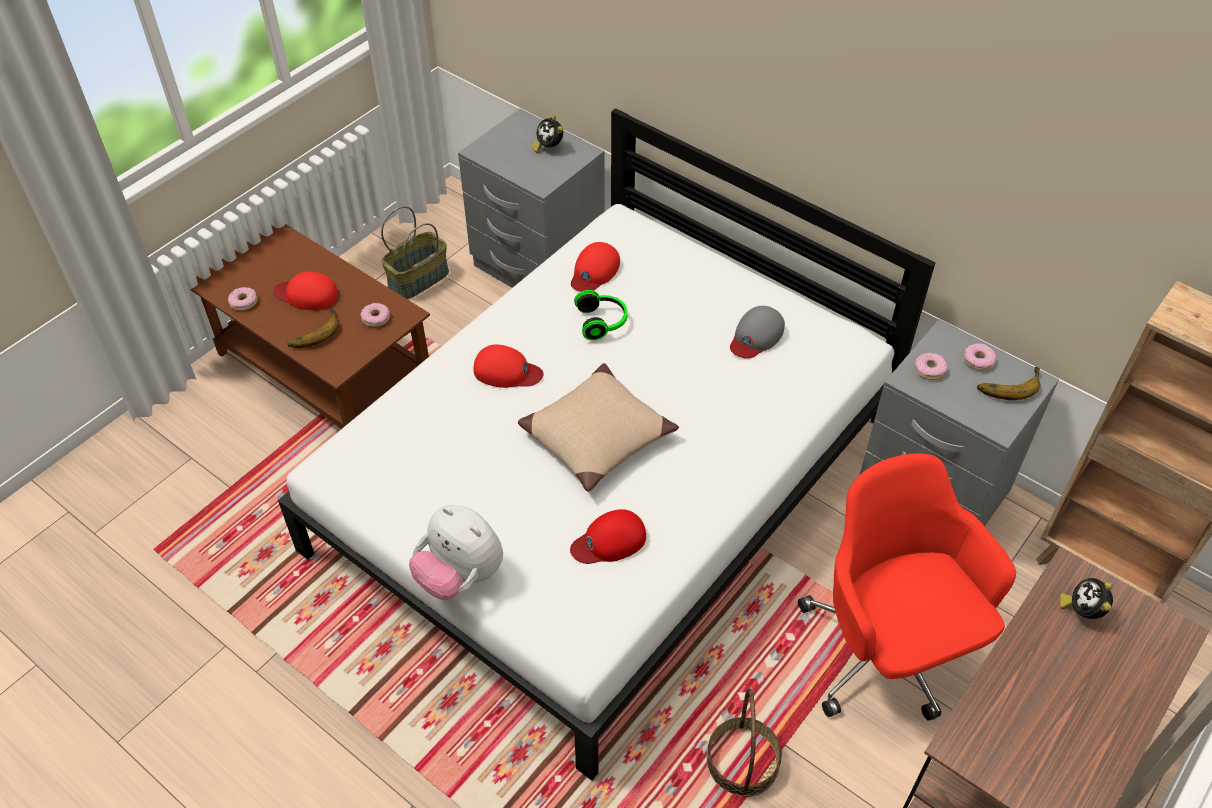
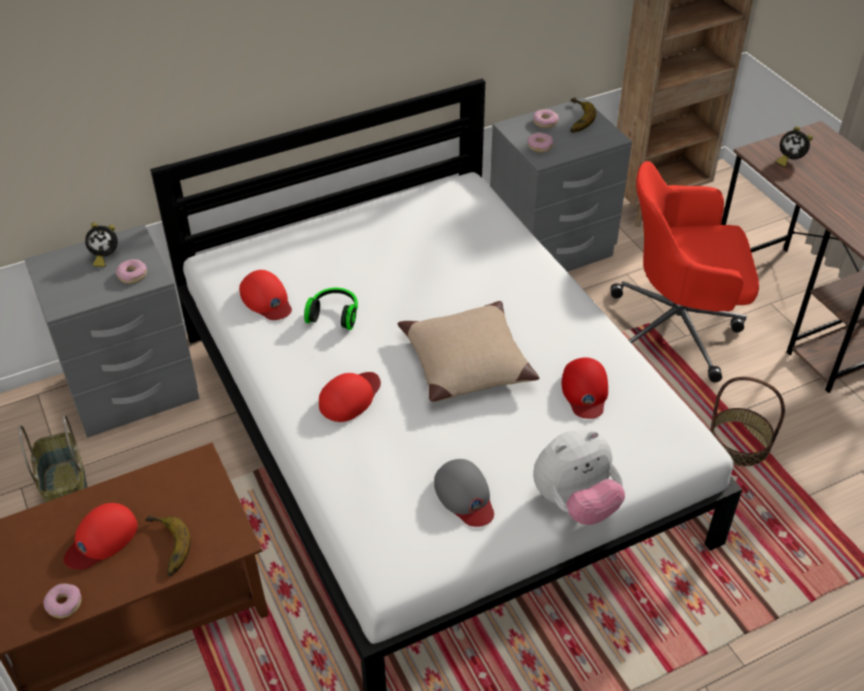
camera: 65 degrees left, 5 degrees down
donut [361,303,390,327] -> donut moved to [116,259,147,284]
grey cap [730,306,785,359] -> grey cap moved to [434,459,494,527]

